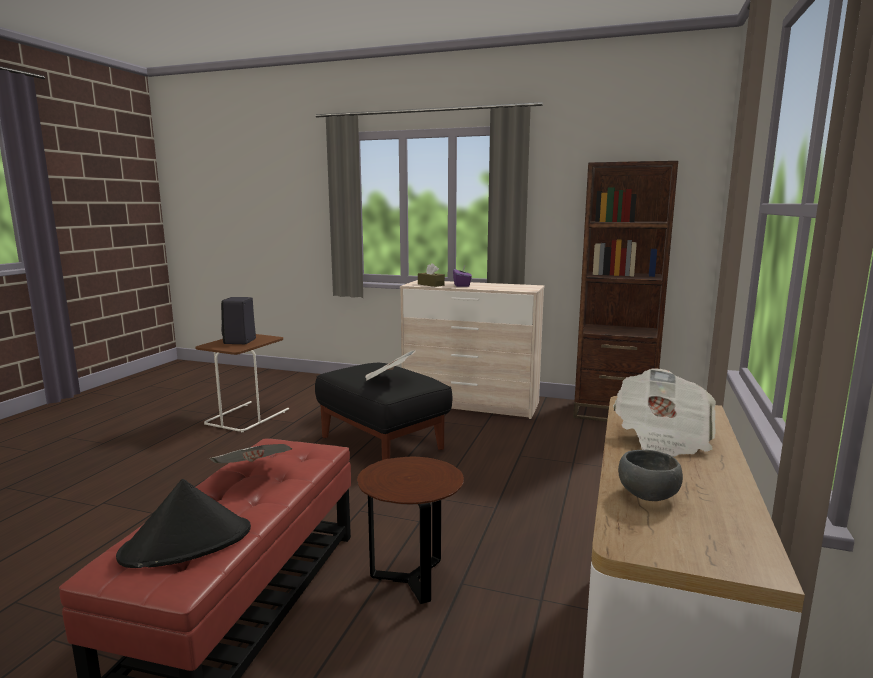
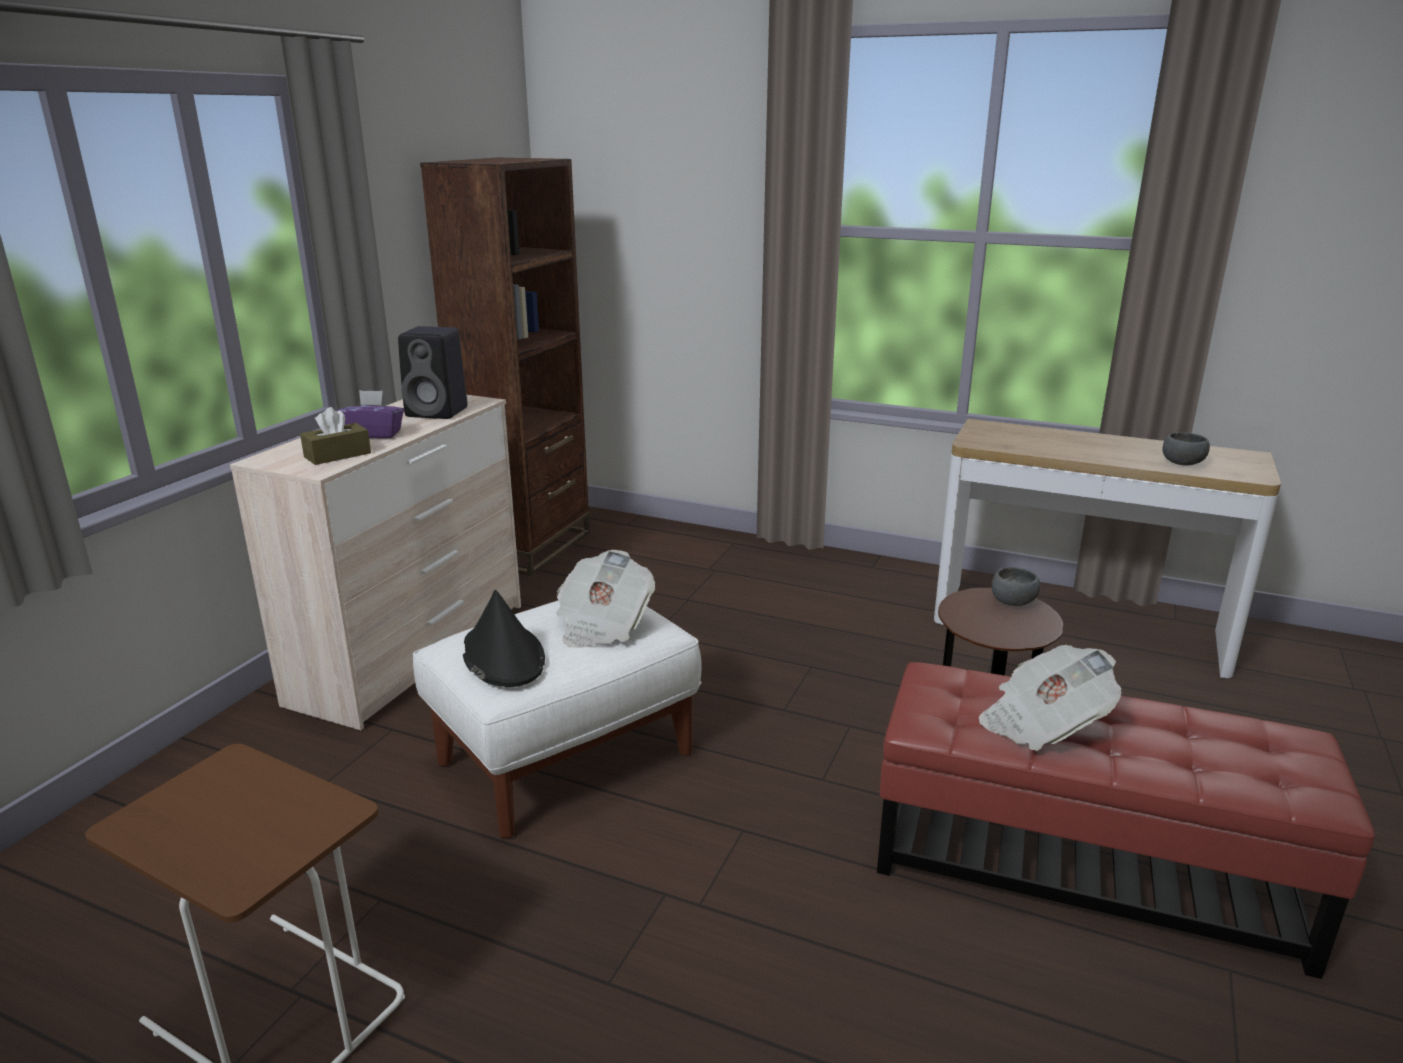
camera: 85 degrees left, 10 degrees up
black hat [116,479,251,568] -> black hat moved to [463,590,545,687]
black speaker [221,297,256,344] -> black speaker moved to [398,326,468,419]
black ottoman [315,363,452,460] -> white ottoman [413,601,701,838]
newspaper [613,368,716,457] -> none
none -> grey bowl [992,567,1040,606]

